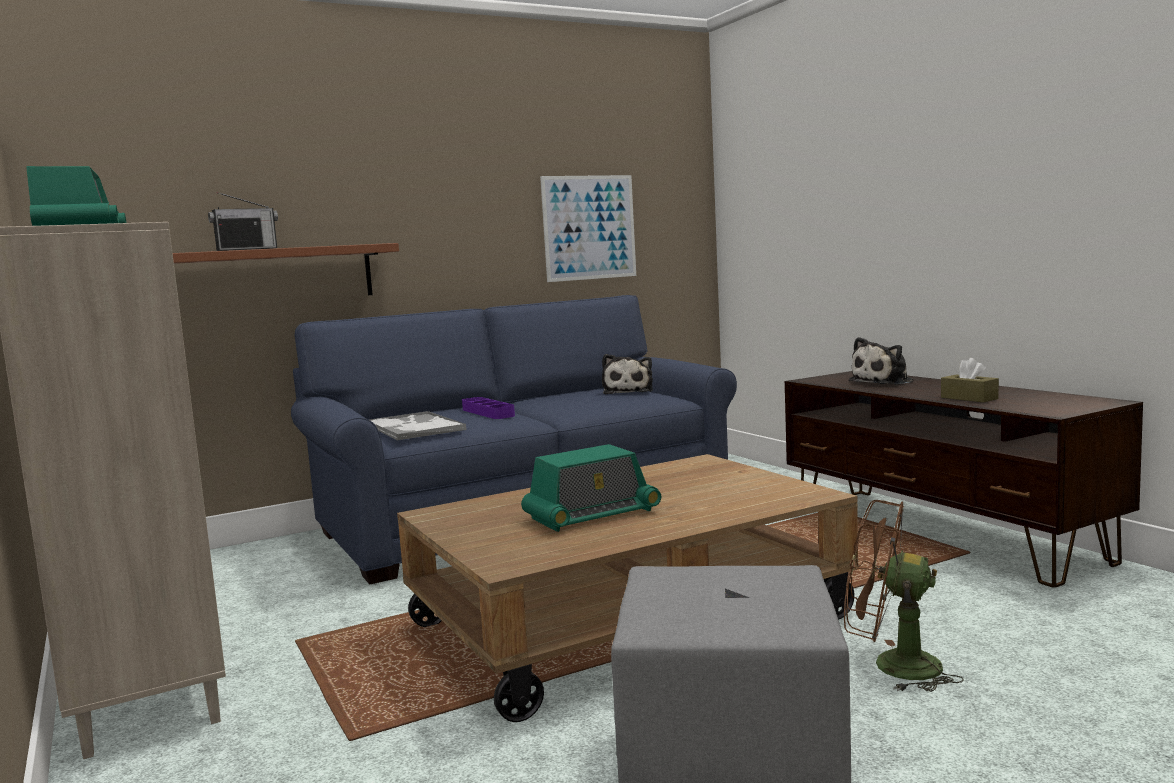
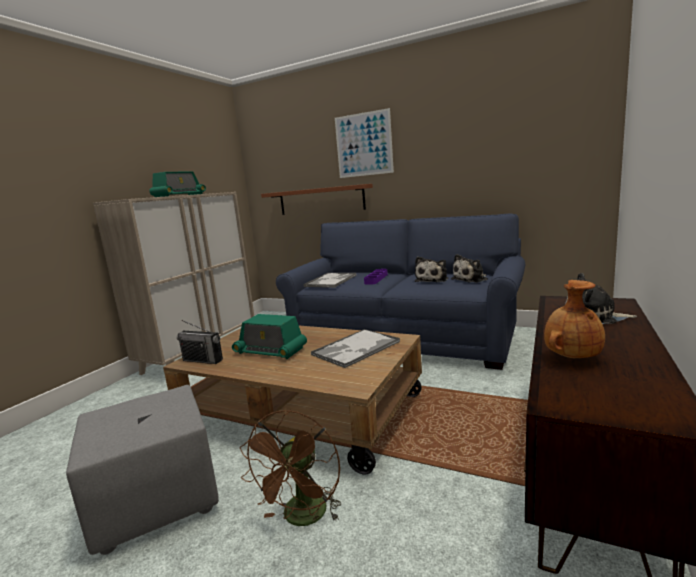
camera: 55 degrees right, 5 degrees up
radio [208,192,278,251] -> radio moved to [177,320,223,364]
picture [540,175,636,282] -> picture moved to [335,108,394,178]
brown fan [844,500,964,692] -> brown fan turned 150 degrees counterclockwise [240,410,341,526]
brown tissue box [941,358,999,403] -> brown vase [544,280,605,358]
none -> tray [311,329,400,368]
none -> plush toy [415,256,448,282]

